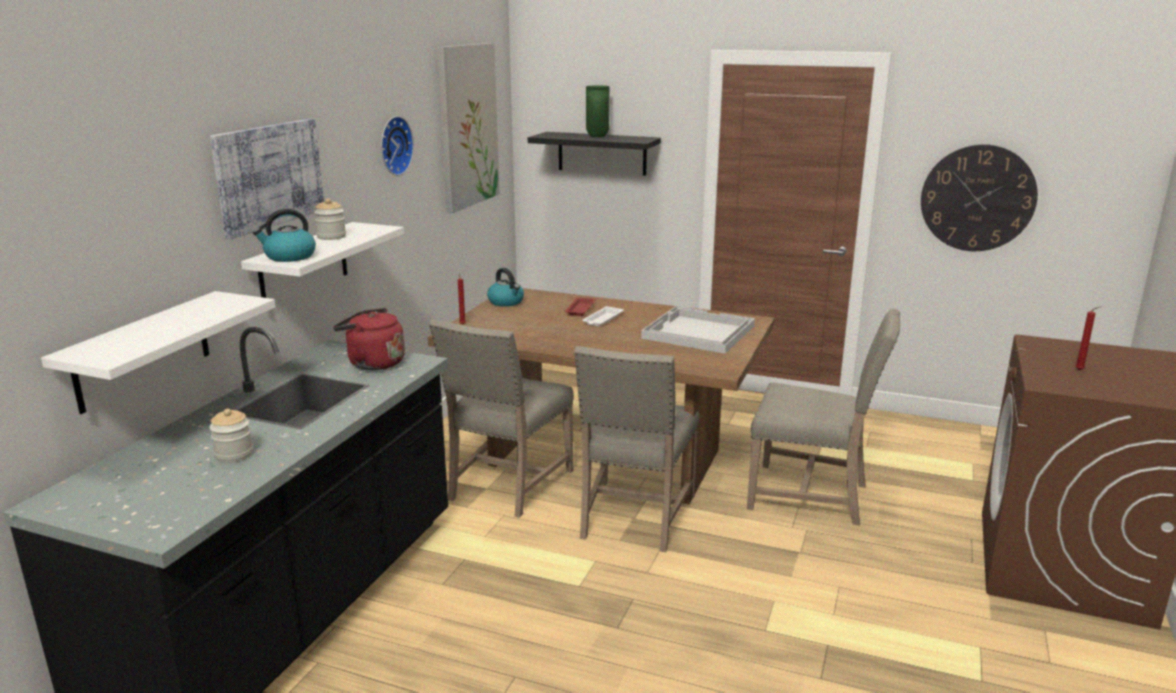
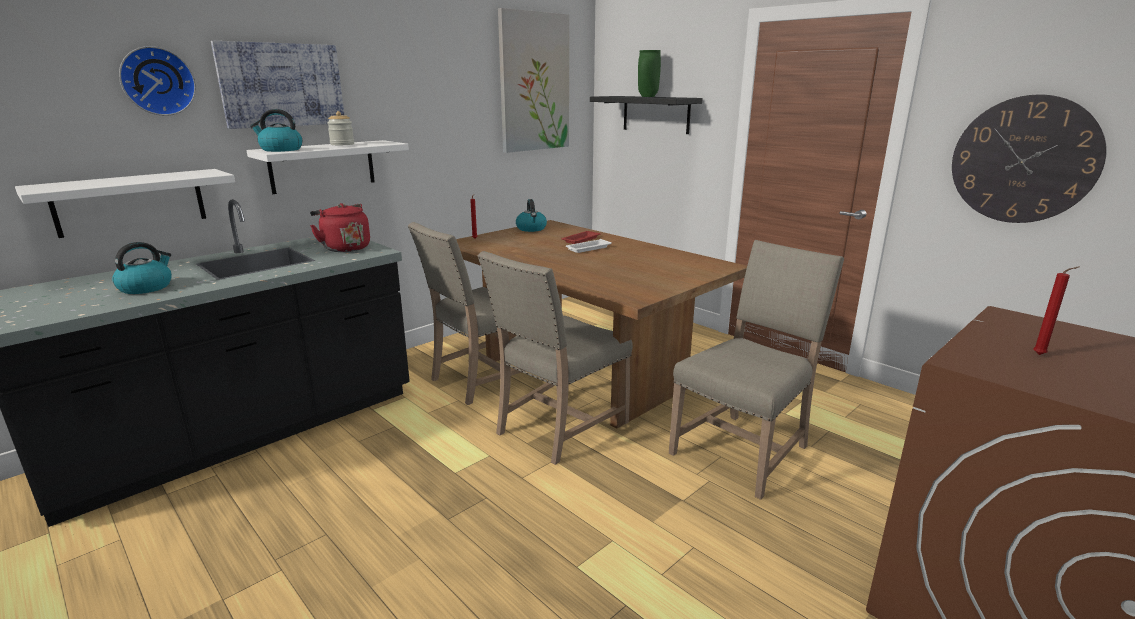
camera: 25 degrees right, 0 degrees up
jar [209,409,253,462] -> kettle [112,242,172,294]
wall clock [381,116,414,176] -> wall clock moved to [119,46,196,116]
white tray [641,306,755,353] -> none
beige chair [747,308,900,526] -> beige chair turned 90 degrees counterclockwise [669,240,844,500]

